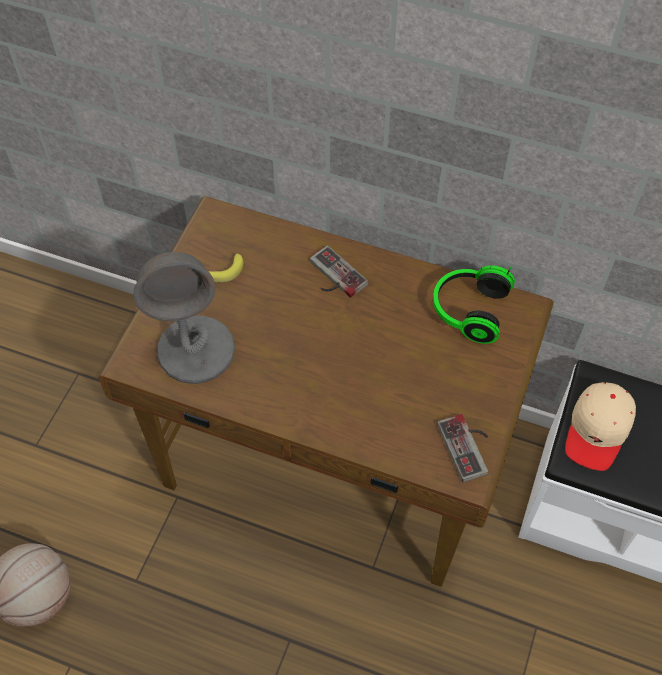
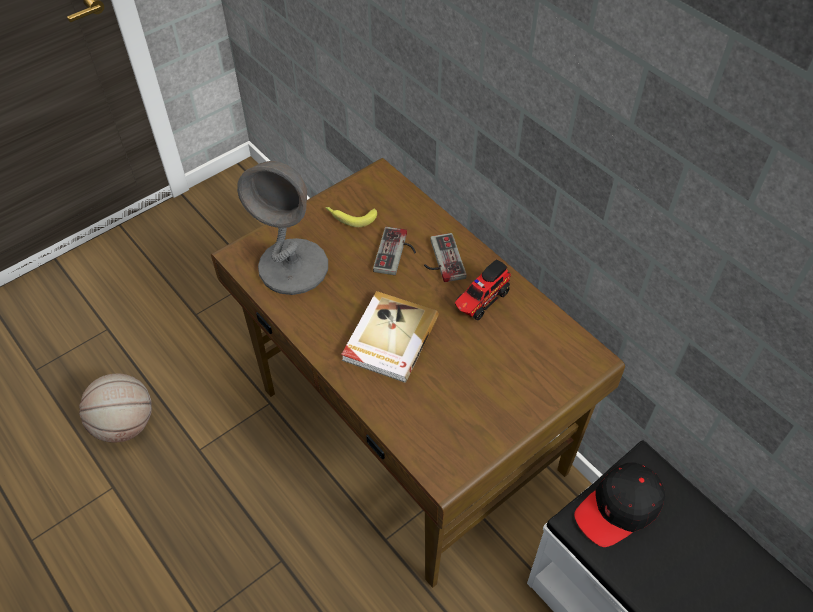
camera: 30 degrees right, 5 degrees down
headphones [433,266,515,344] -> none
game controller [437,414,488,482] -> game controller moved to [373,227,416,275]
beige cap [565,382,636,471] -> black cap [574,462,665,547]
none -> book [341,291,439,383]
none -> toy truck [455,260,511,321]

